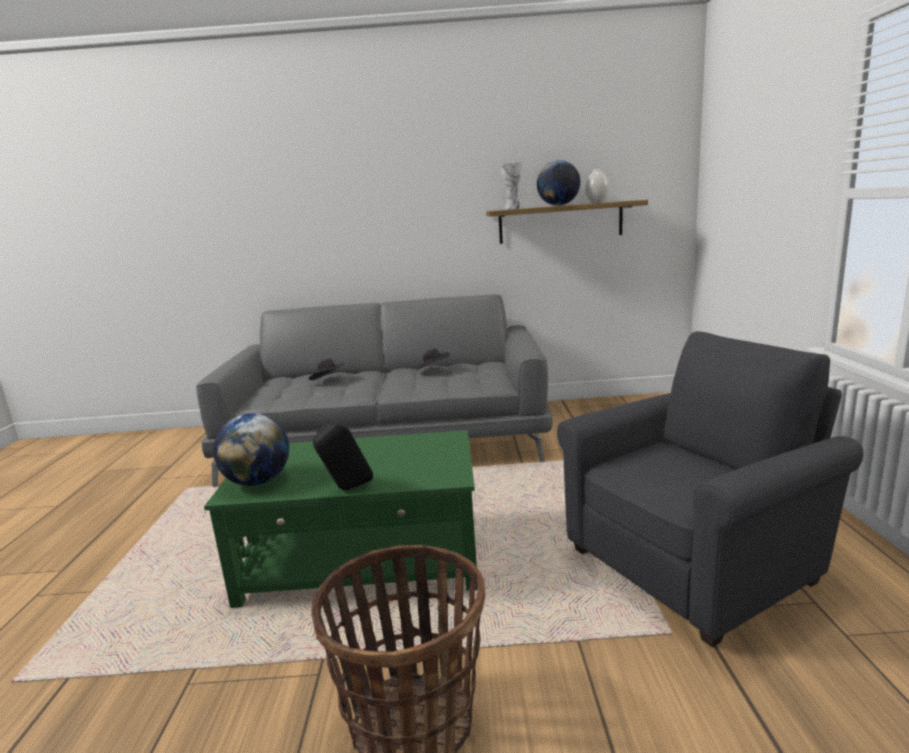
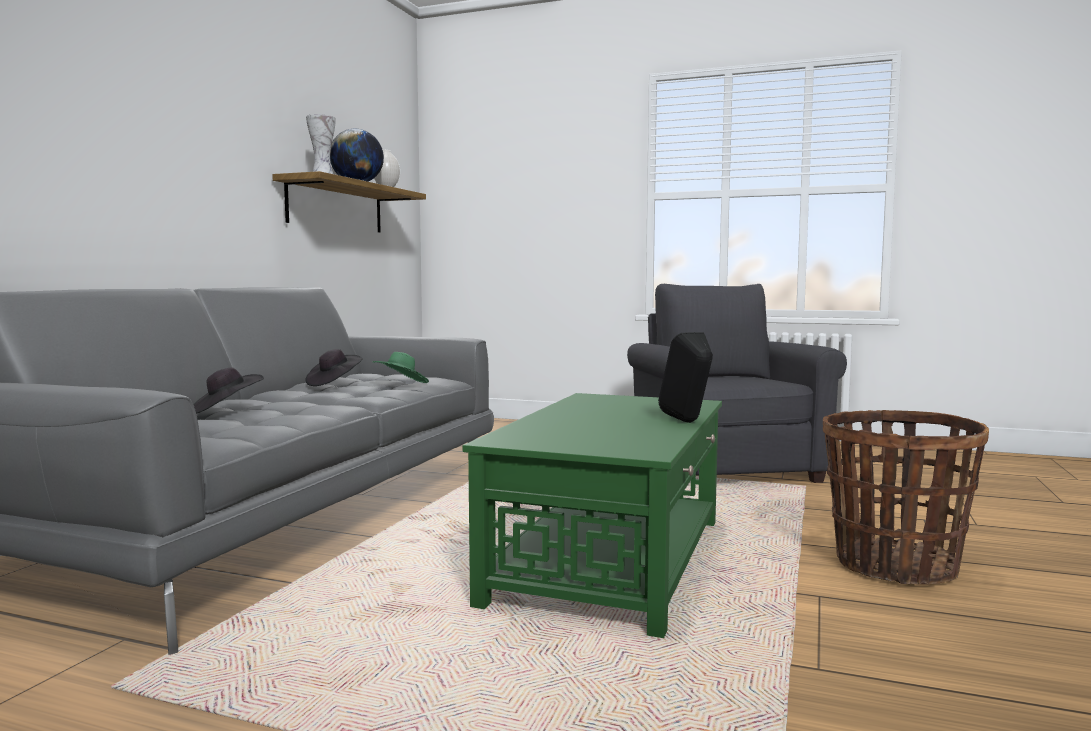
camera: 70 degrees left, 10 degrees down
globe [213,413,289,486] -> none
none -> green hat [372,352,429,383]

